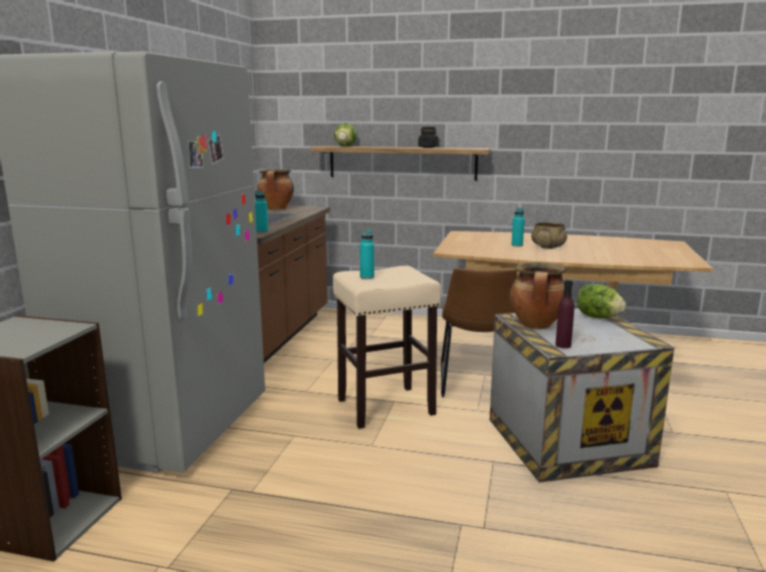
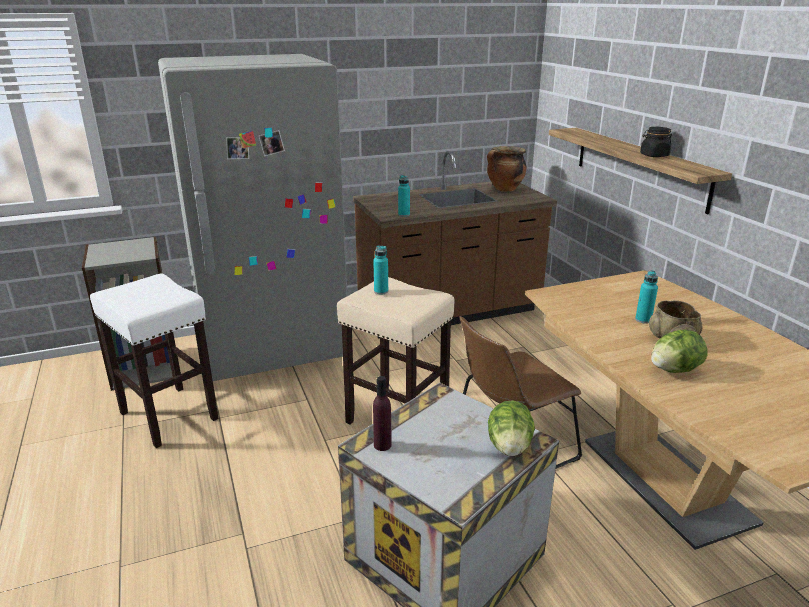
camera: 55 degrees right, 10 degrees up
lettuce [334,123,357,146] -> lettuce moved to [651,330,708,373]
cooking pot [510,262,566,329] -> none
none -> white stool [90,273,219,448]

